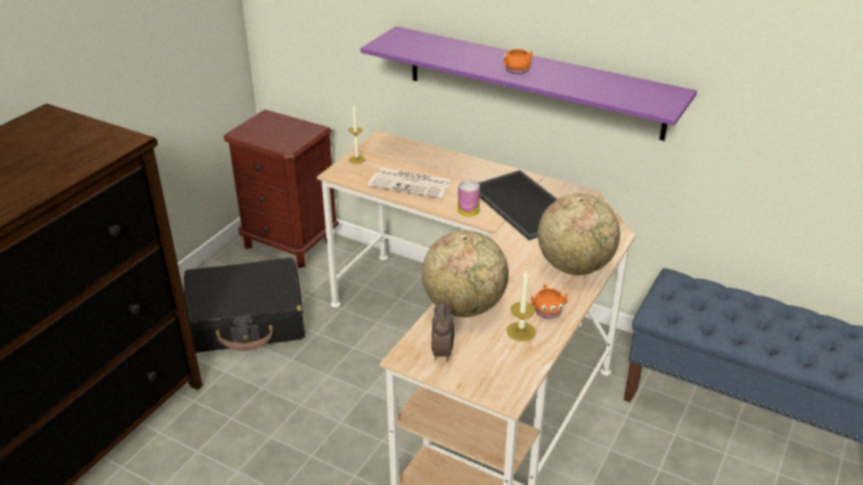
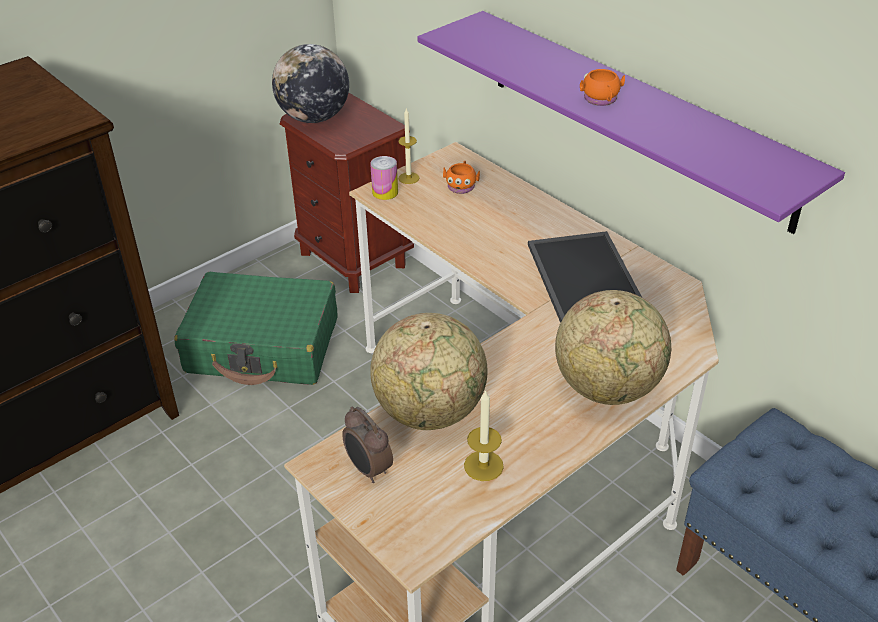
camera: 20 degrees right, 5 degrees up
black suitcase [184,258,305,353] -> green suitcase [174,272,337,385]
newspaper [368,168,452,199] -> none
alarm clock [432,300,454,362] -> alarm clock turned 120 degrees clockwise [342,406,393,483]
can [458,180,480,217] -> can moved to [370,156,398,200]
orange mug [531,285,567,319] -> orange mug moved to [443,161,480,194]
none -> globe [272,44,349,123]

